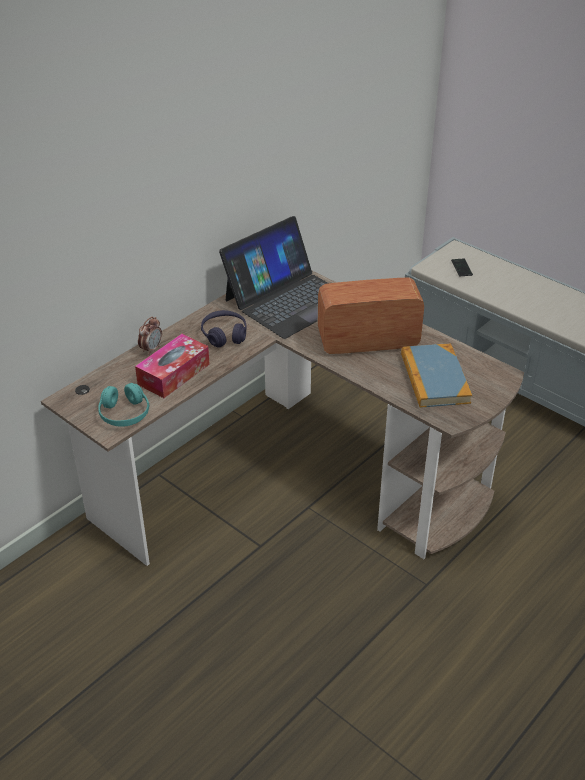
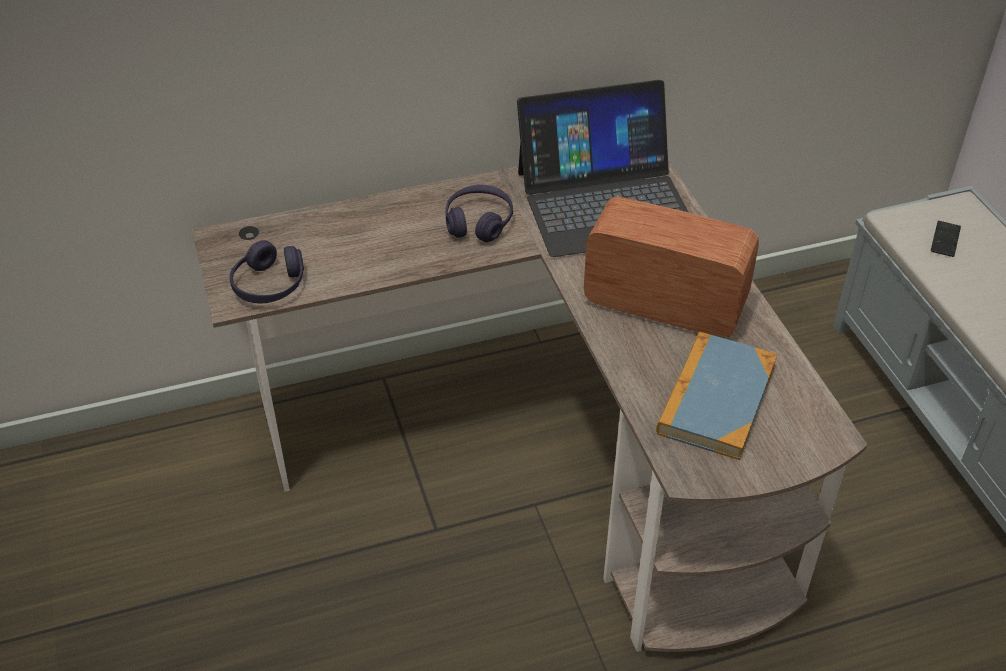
camera: 30 degrees right, 5 degrees up
turquoise headphones [98,383,149,427] -> purple headphones [229,240,304,304]
tissue box [135,334,210,398] -> none
alarm clock [138,317,162,355] -> none

